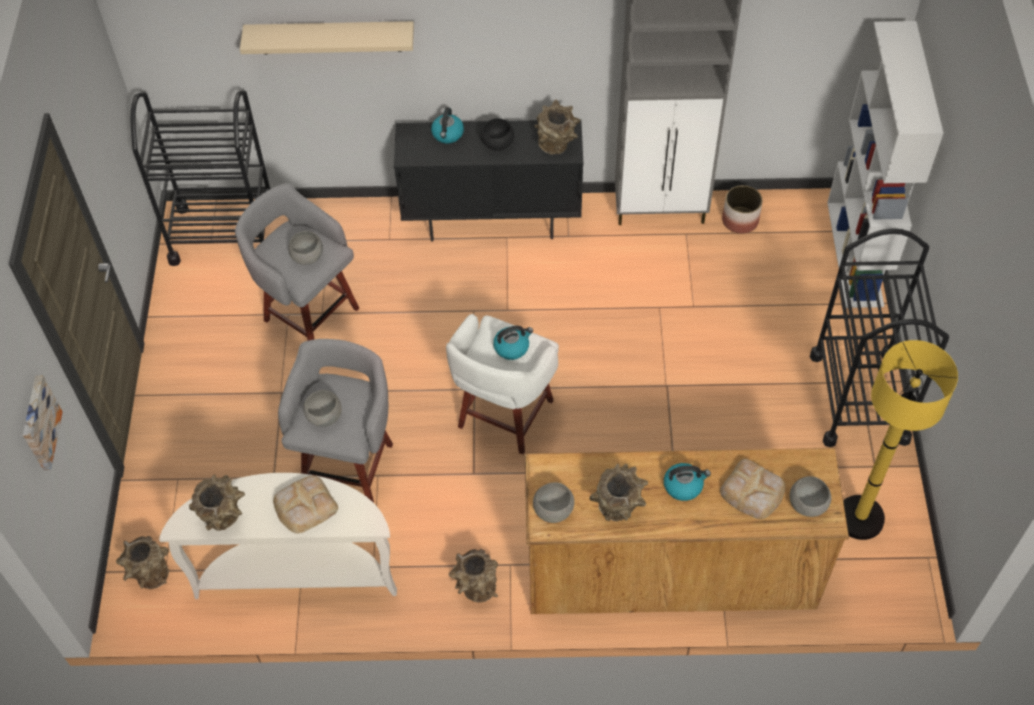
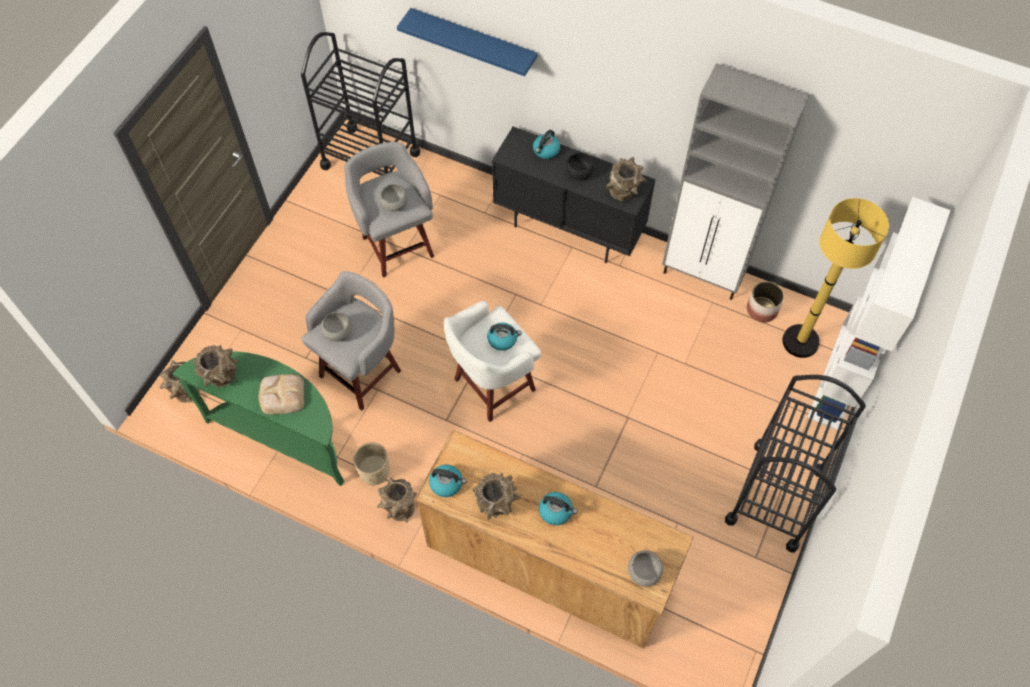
camera: 25 degrees right, 5 degrees up
picture [23,375,62,470] -> none
white console table [159,473,397,599] -> green console table [173,351,344,486]
beige shelf [240,21,414,55] -> blue shelf [397,8,538,76]
grey bowl [533,482,574,523] -> kettle [429,465,467,497]
bread [720,459,785,519] -> none
yellow floor lamp [843,340,958,540] -> yellow floor lamp moved to [782,198,889,358]
none -> beige planter [353,442,390,485]

